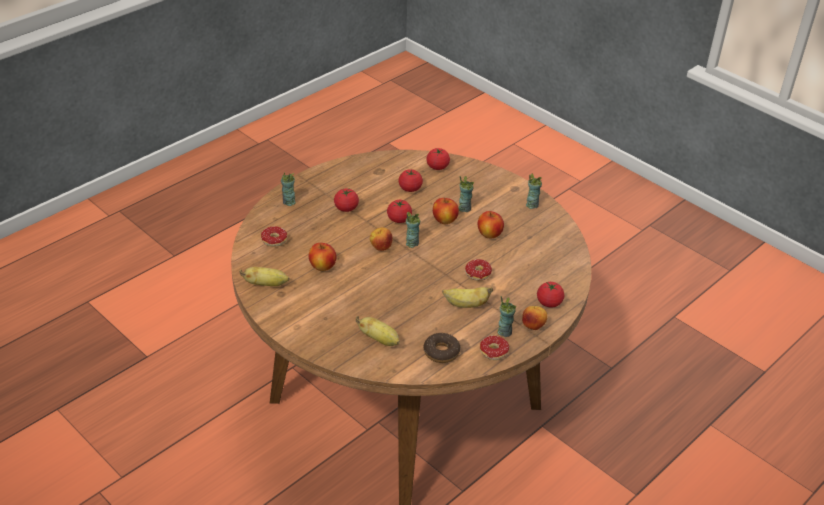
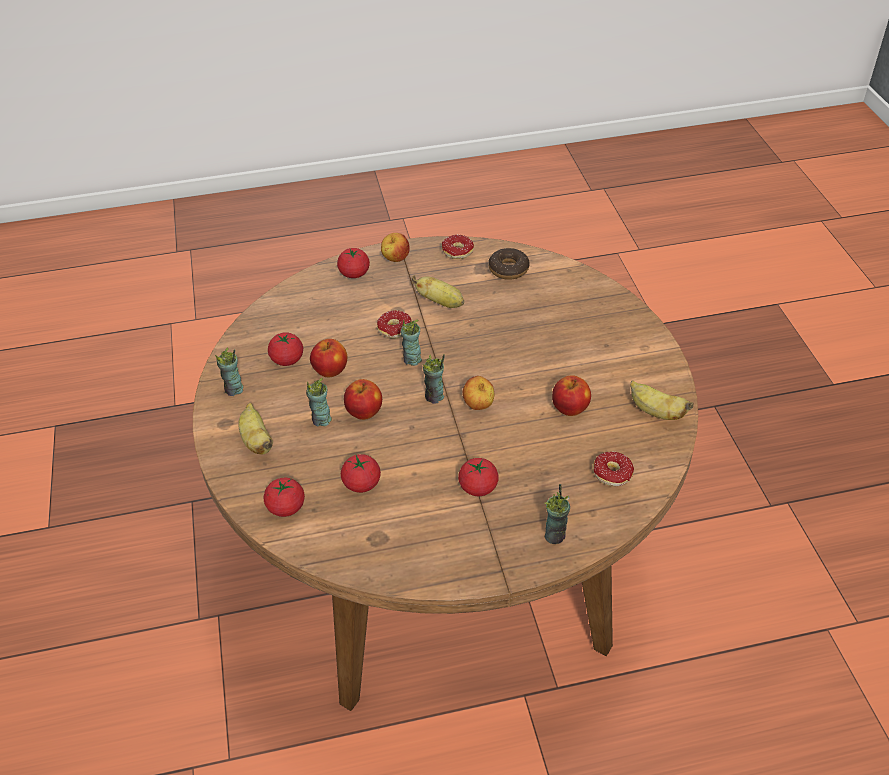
camera: 145 degrees left, 5 degrees up
banana [356,316,400,346] -> banana moved to [238,403,273,454]
tomato [387,200,412,223] -> tomato moved to [268,332,303,366]
cup [497,296,516,337] -> cup moved to [400,320,422,366]

